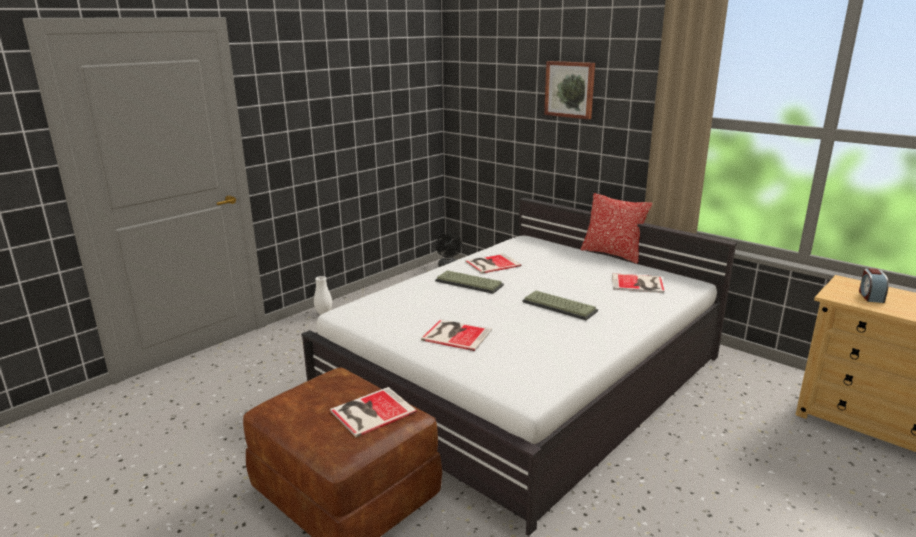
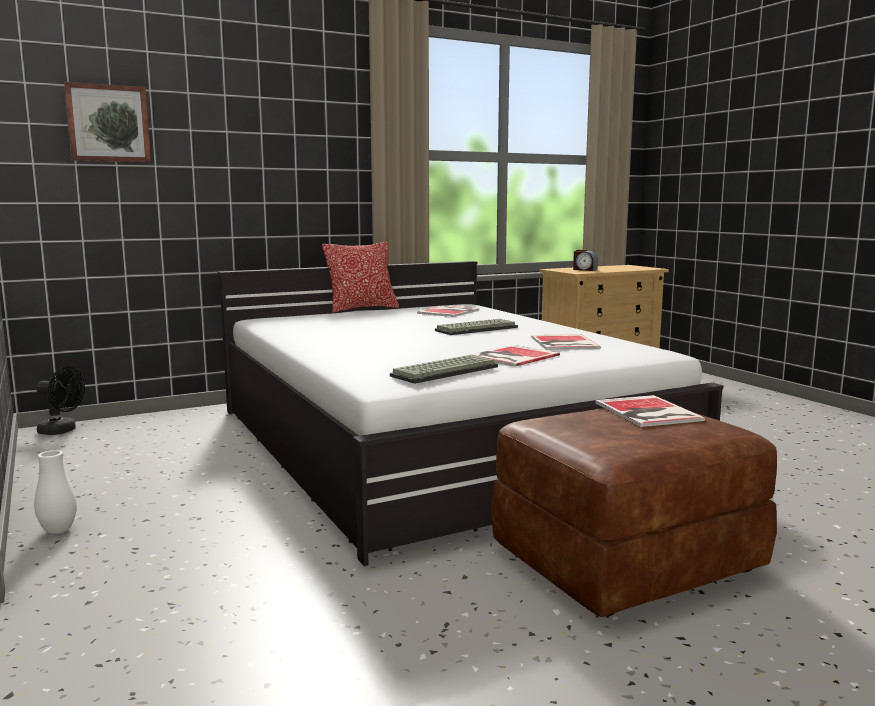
camera: 70 degrees left, 10 degrees down
keyboard [435,270,504,294] -> keyboard moved to [390,355,498,384]
book [465,253,521,274] -> book moved to [531,334,601,350]
picture [544,61,595,120] -> picture moved to [64,82,151,162]

